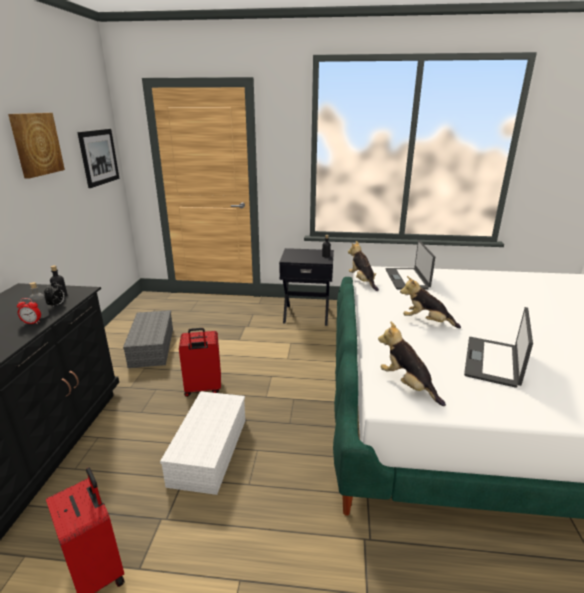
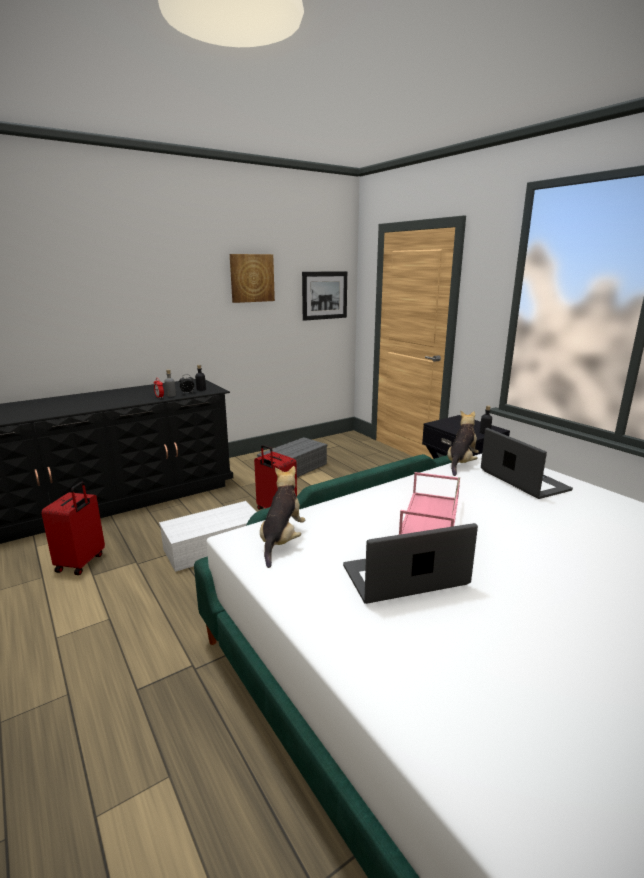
camera: 50 degrees right, 5 degrees down
laptop [385,240,435,289] -> laptop turned 105 degrees clockwise [481,428,573,499]
plush toy [400,276,461,328] -> pink tray [399,472,460,535]

